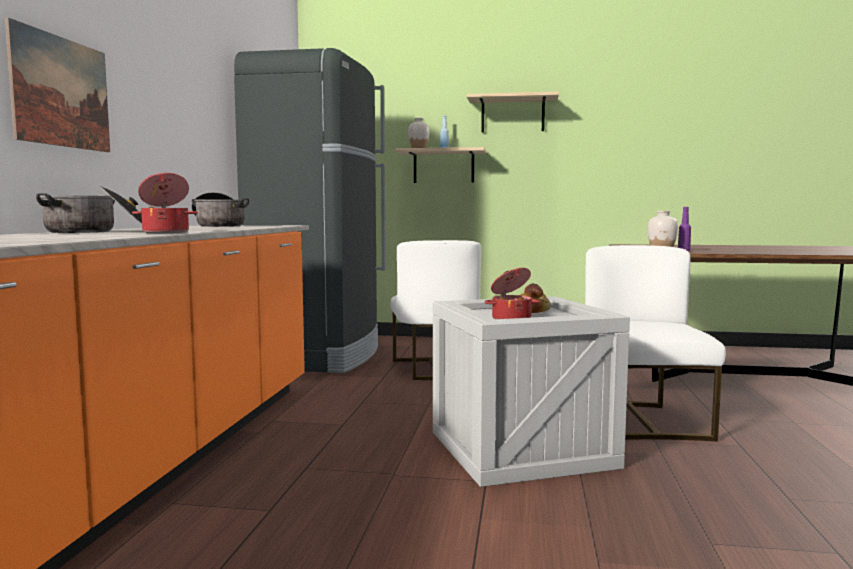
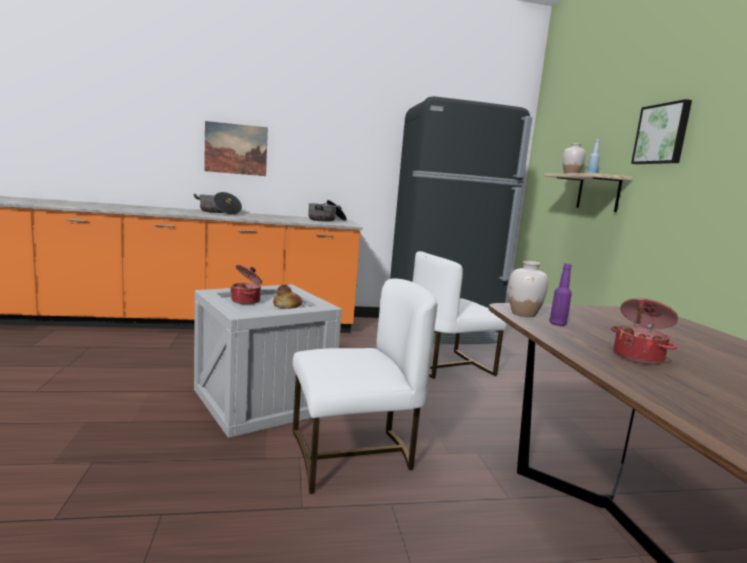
camera: 70 degrees right, 5 degrees up
cooking pot [132,173,198,233] -> cooking pot moved to [611,298,678,364]
shelf [467,91,559,132] -> picture [631,99,692,164]

